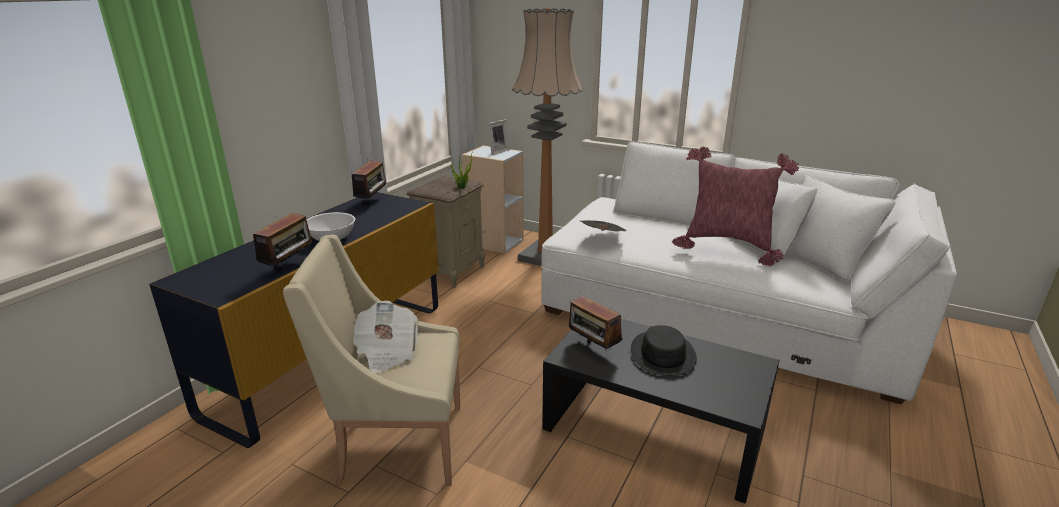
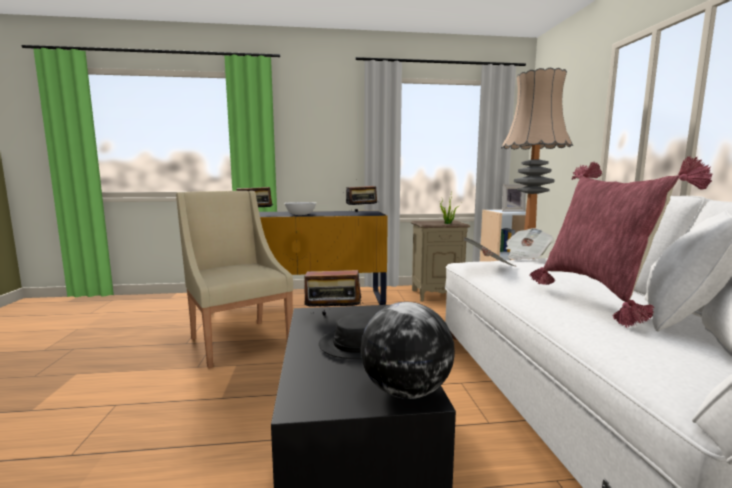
camera: 55 degrees right, 15 degrees down
newspaper [353,301,418,373] -> newspaper moved to [506,228,554,260]
radio [569,296,622,350] -> radio turned 105 degrees counterclockwise [304,261,363,316]
none -> globe [361,302,455,399]

